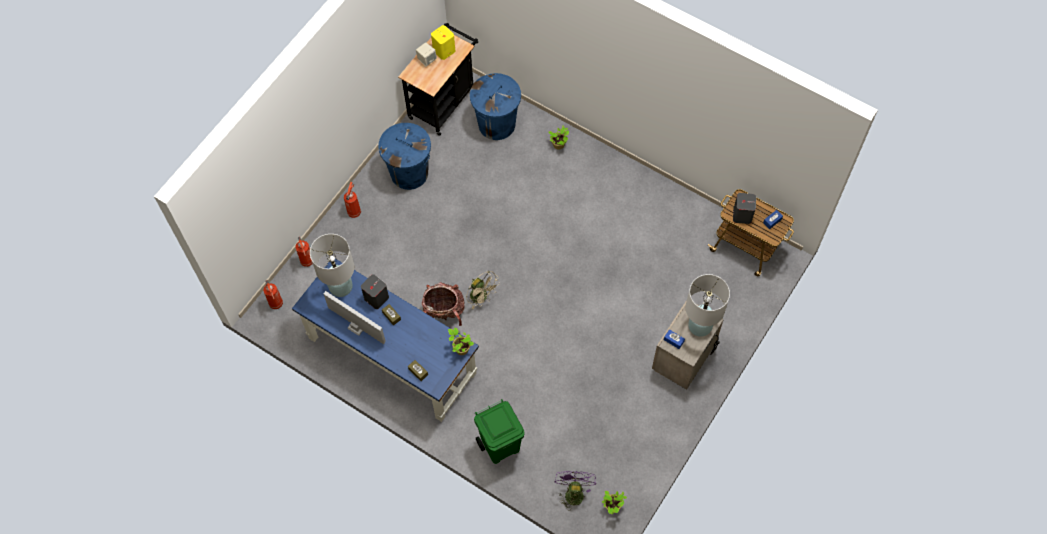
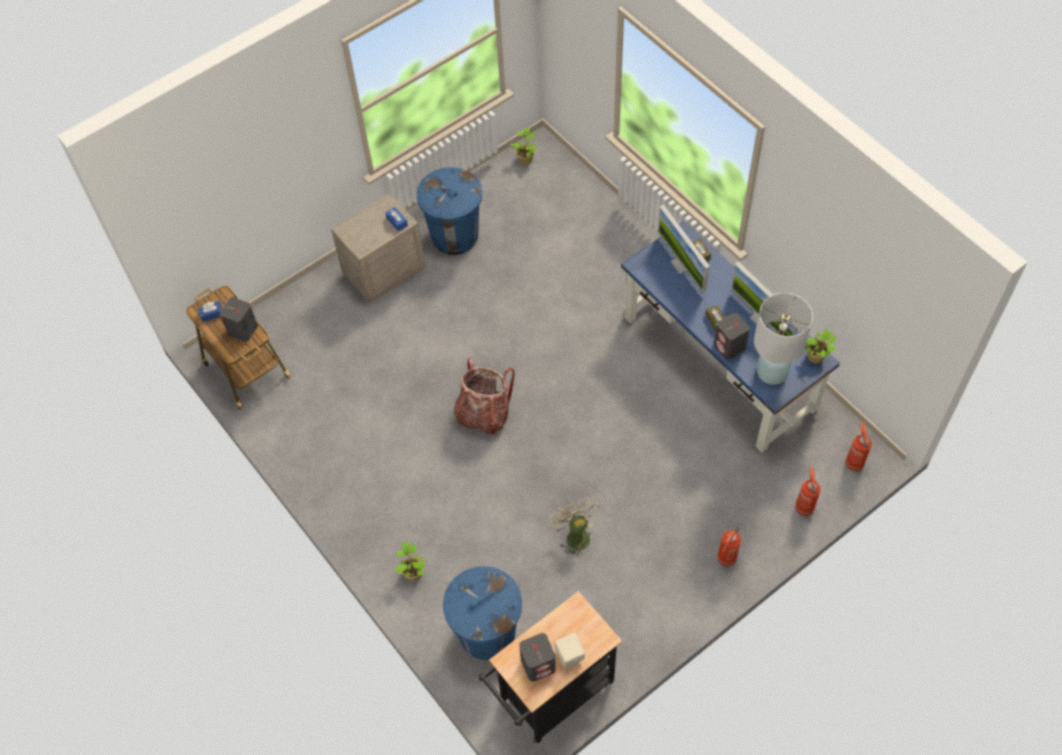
camera: 160 degrees left, 5 degrees down
blue trash can [378,123,431,190] -> blue trash can moved to [417,167,482,255]
backpack [422,282,464,326] -> backpack moved to [454,358,515,434]
yellow speaker [431,25,455,60] -> grey speaker [519,633,556,682]
potted plant [448,327,474,355] -> potted plant moved to [806,328,836,363]
beige fan [466,271,499,309] -> beige fan moved to [548,497,599,558]
green trash can [474,399,525,464] -> none
purple fan [555,471,596,511] -> none
white table lamp [686,274,730,337] -> none
none -> monitor [658,204,710,293]

